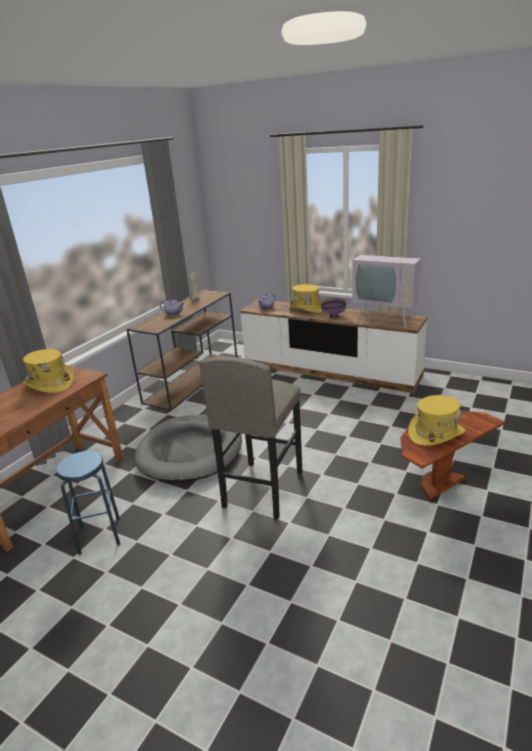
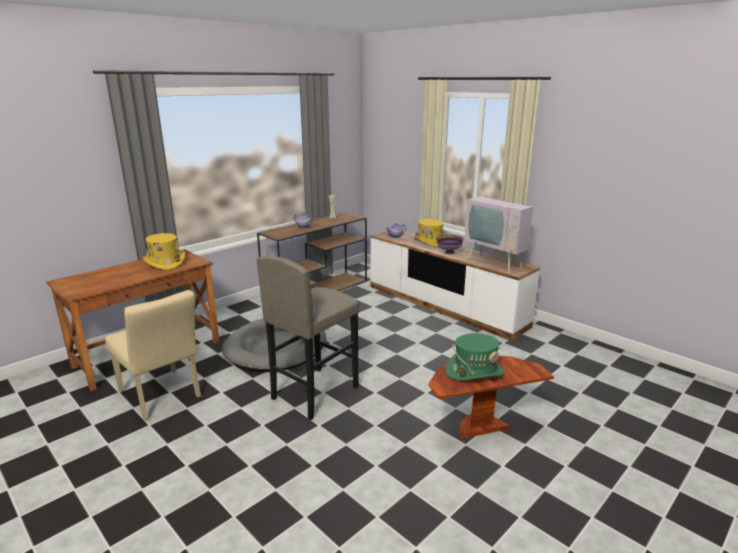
camera: 15 degrees right, 5 degrees down
blue stool [57,451,120,555] -> beige chair [105,290,201,420]
yellow hat [408,395,465,446] -> green hat [446,333,504,380]

